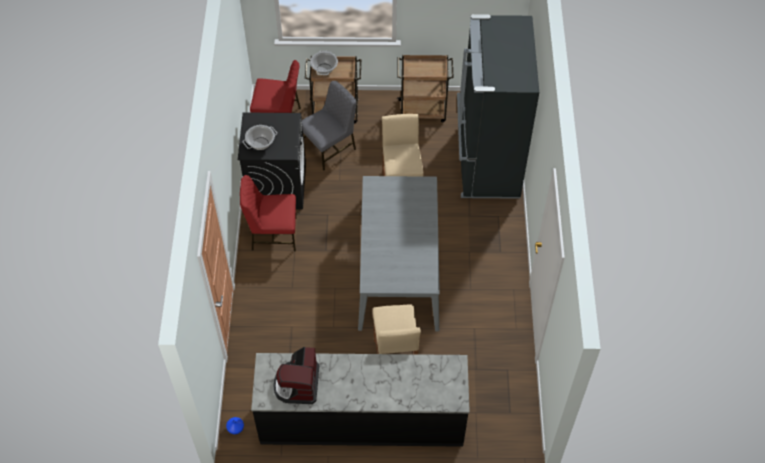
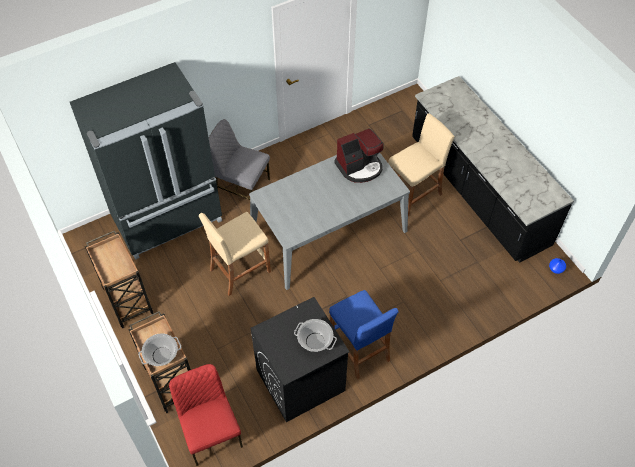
camera: 120 degrees left, 0 degrees up
red chair [240,175,297,251] -> blue stool [329,290,399,380]
coffee machine [273,347,319,404] -> coffee machine moved to [335,128,384,183]
grey chair [302,81,356,171] -> grey chair moved to [209,119,270,200]

